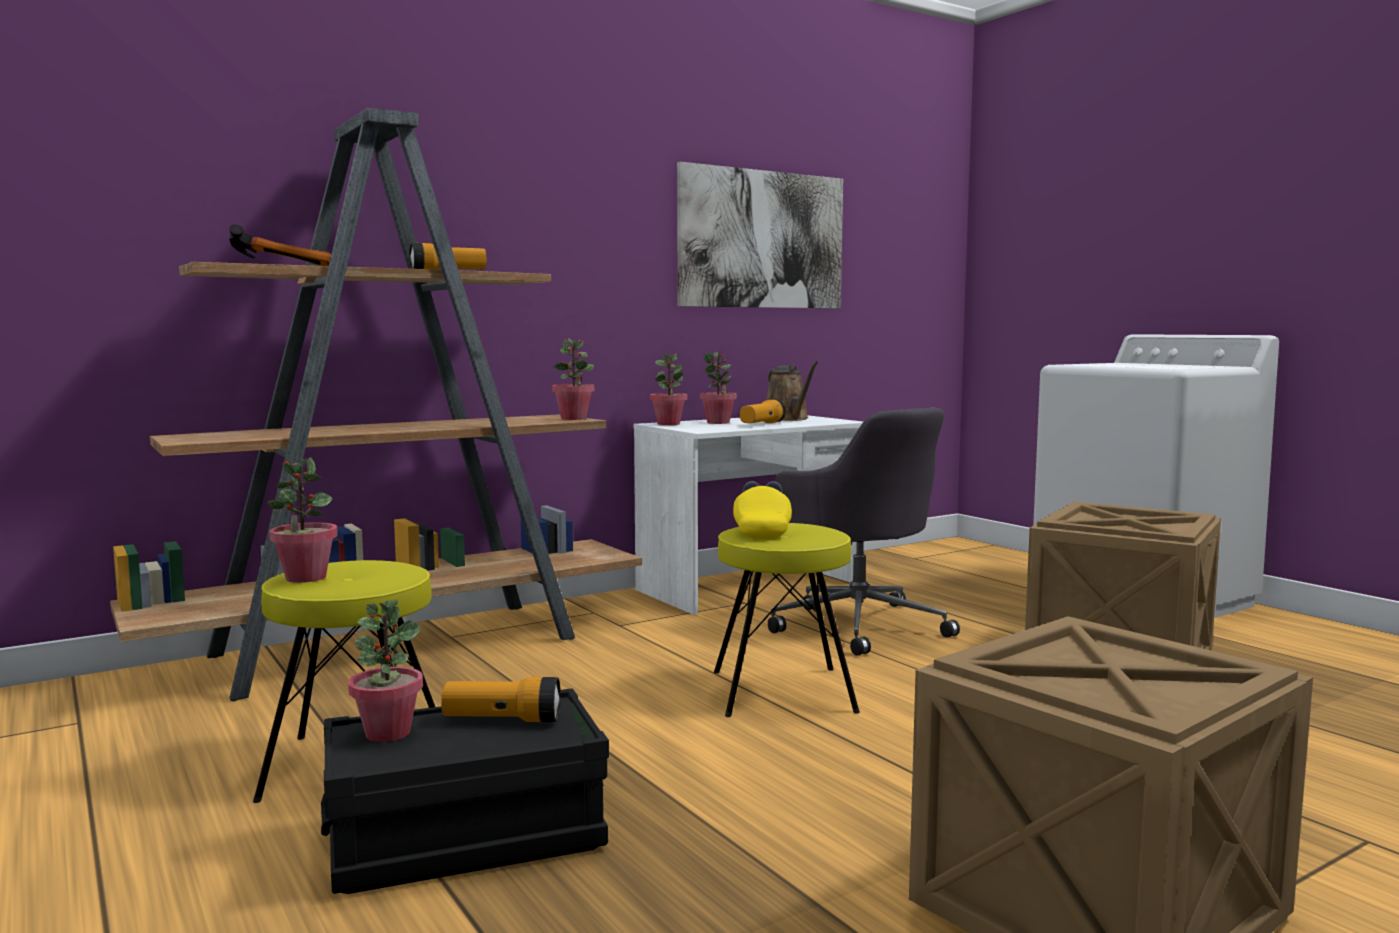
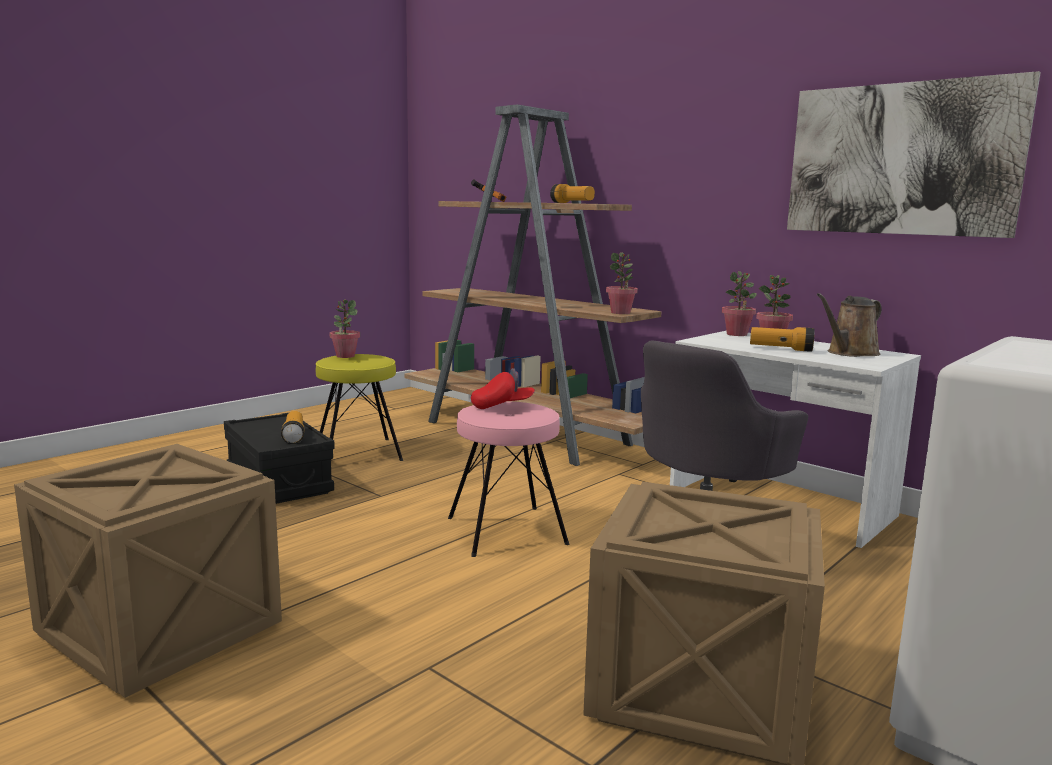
camera: 75 degrees right, 5 degrees up
potted plant [348,599,423,742] -> none
yellow stool [714,523,860,717] -> pink stool [448,401,569,557]
yellow cap [733,481,792,539] -> red cap [471,368,535,409]

